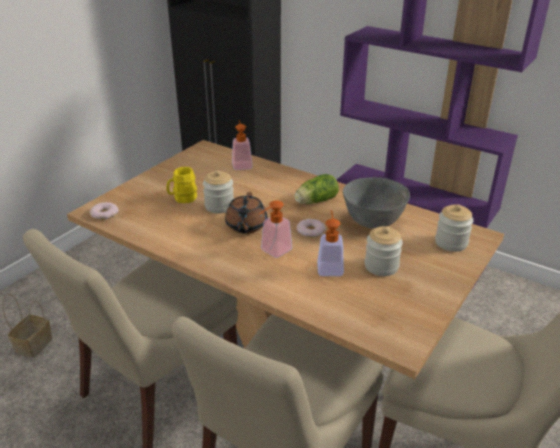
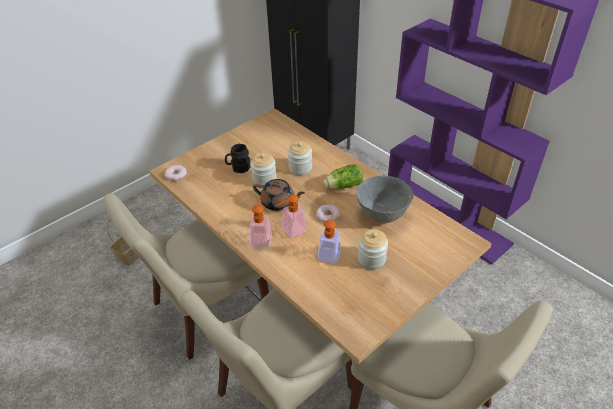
camera: 15 degrees right, 10 degrees up
yellow mug [166,167,197,203] -> black mug [225,144,250,173]
brown teapot [225,192,267,234] -> brown teapot turned 90 degrees counterclockwise [253,179,305,211]
soap dispenser [232,120,253,170] -> soap dispenser moved to [250,196,272,247]
jar [435,204,473,252] -> jar moved to [288,141,312,175]

